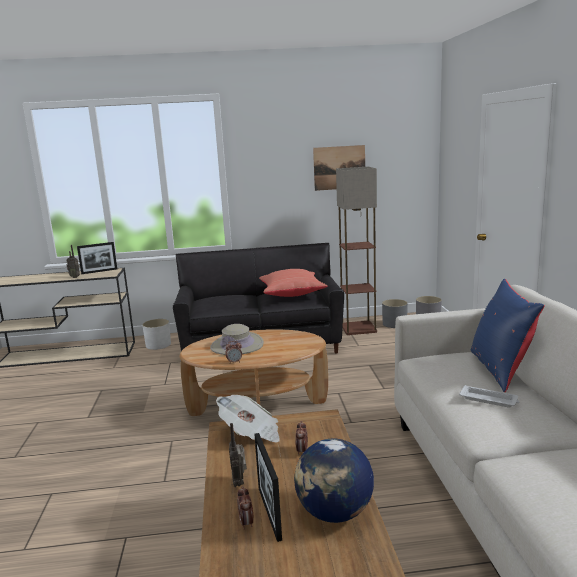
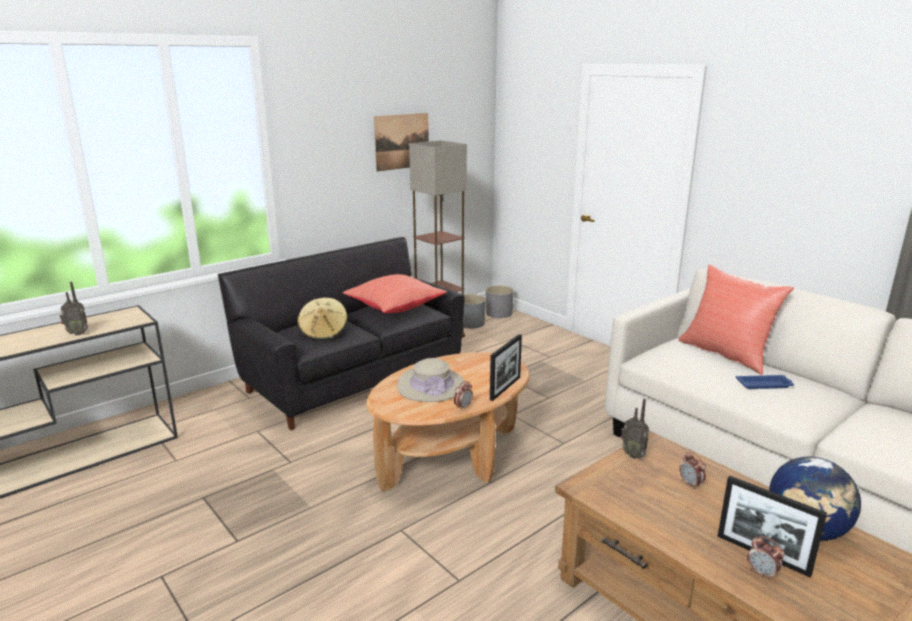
camera: 35 degrees left, 5 degrees up
picture frame [77,242,117,274] -> picture frame moved to [490,334,522,401]
white planter [143,319,171,350] -> none
newspaper [216,395,280,442] -> none
radio [229,423,247,487] -> radio moved to [621,399,649,459]
white tray [459,385,520,408] -> blue tray [736,375,794,389]
blue pillow [471,279,545,392] -> red pillow [679,264,794,375]
none -> beige hat [297,298,347,340]

